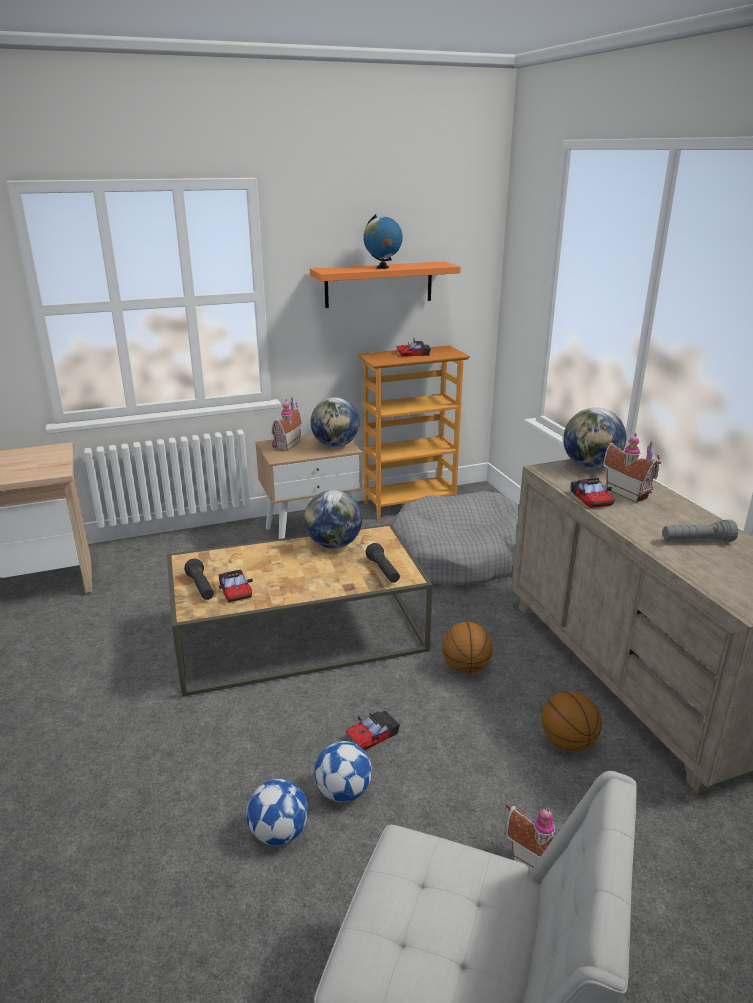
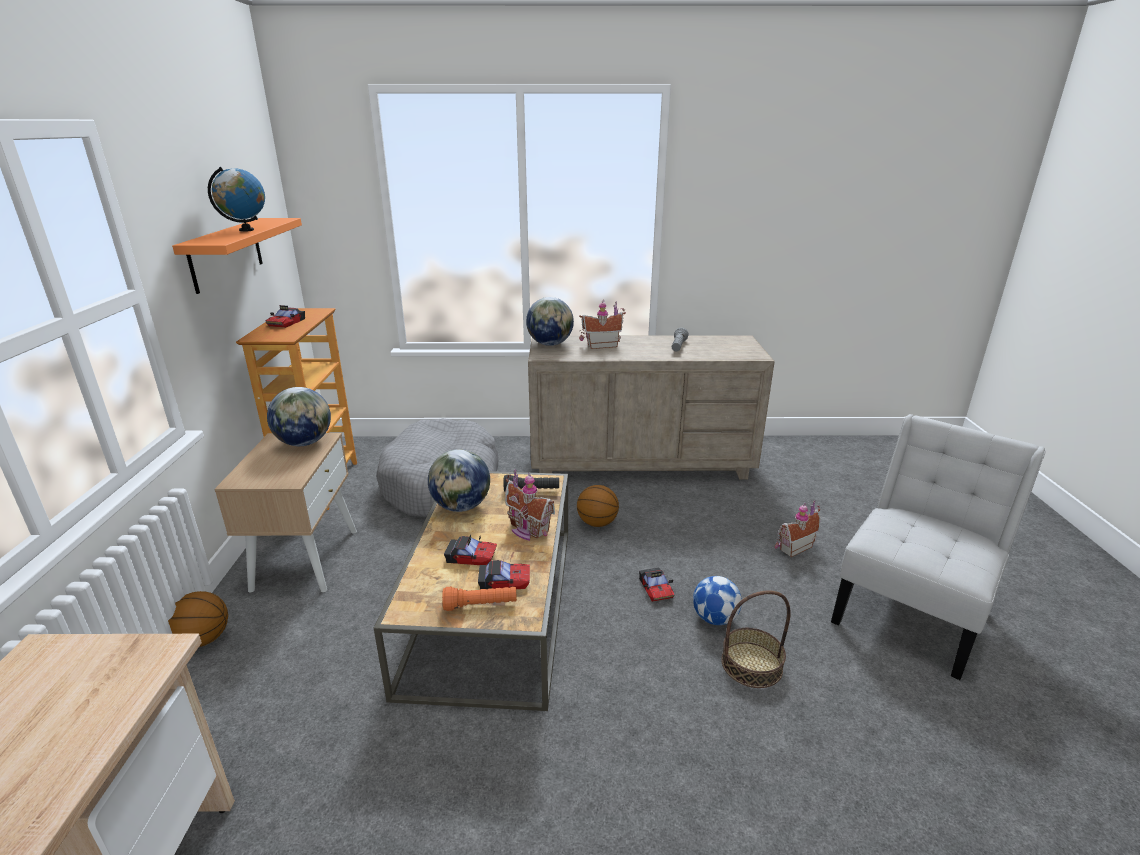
camera: 70 degrees left, 0 degrees up
black flashlight [184,559,214,600] -> orange flashlight [442,587,517,611]
football [246,779,308,846] -> basket [721,590,791,688]
toy house [272,397,302,451] -> toy house moved to [505,469,555,541]
basketball [542,691,602,752] -> basketball moved to [168,591,228,647]
toy car [571,478,615,508] -> toy car moved to [444,535,497,565]

